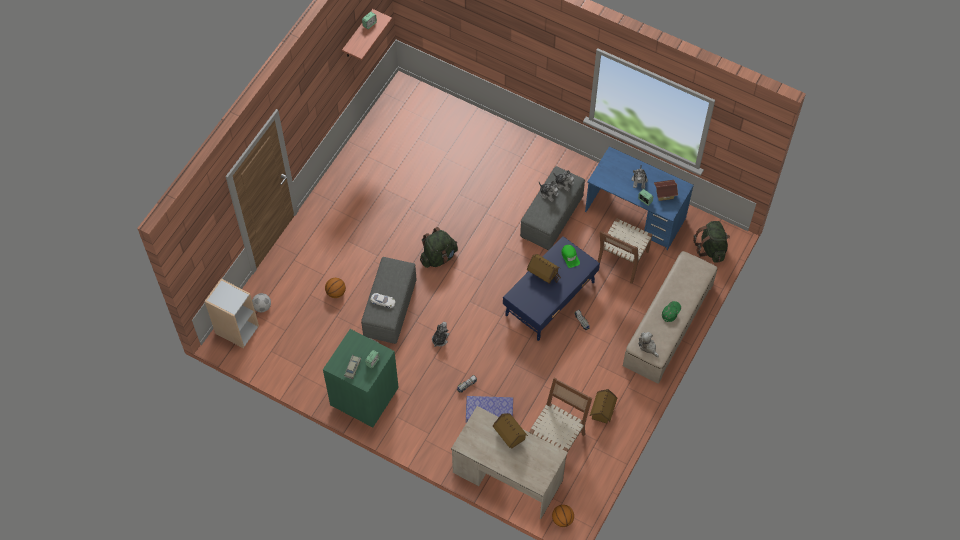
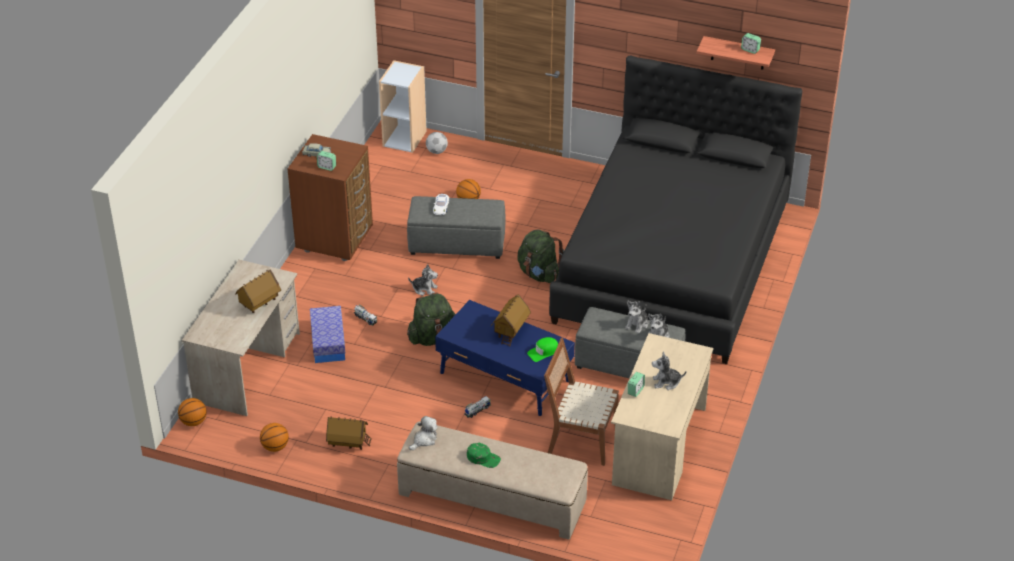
camera: 80 degrees right, 20 degrees down
green dresser [323,329,399,427] -> brown dresser [288,134,373,261]
chair [529,378,592,457] -> none
blue desk [585,146,694,250] -> beige desk [611,333,714,500]
toy house [654,180,678,201] -> none
green backpack [693,221,730,263] -> green backpack moved to [407,292,456,346]
none -> basketball [260,423,289,452]
none -> black bed [549,55,802,364]

